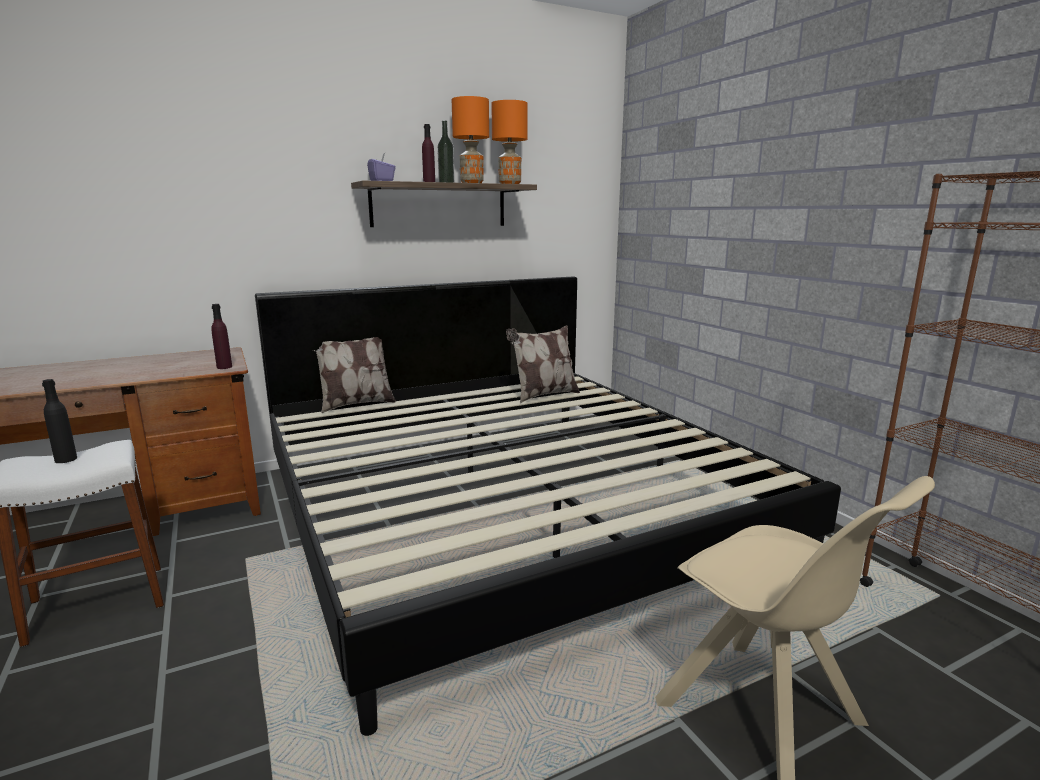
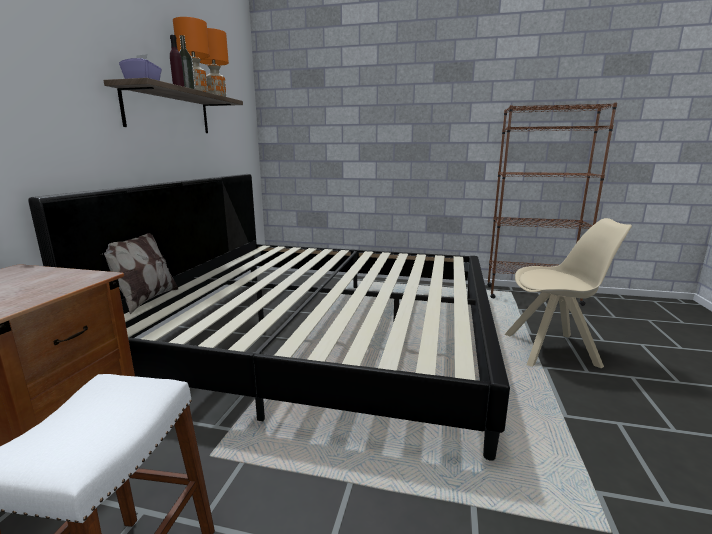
camera: 50 degrees left, 0 degrees up
black bottle [42,379,77,463] -> none
purple bottle [212,304,232,369] -> none
pillow [506,325,580,403] -> none

